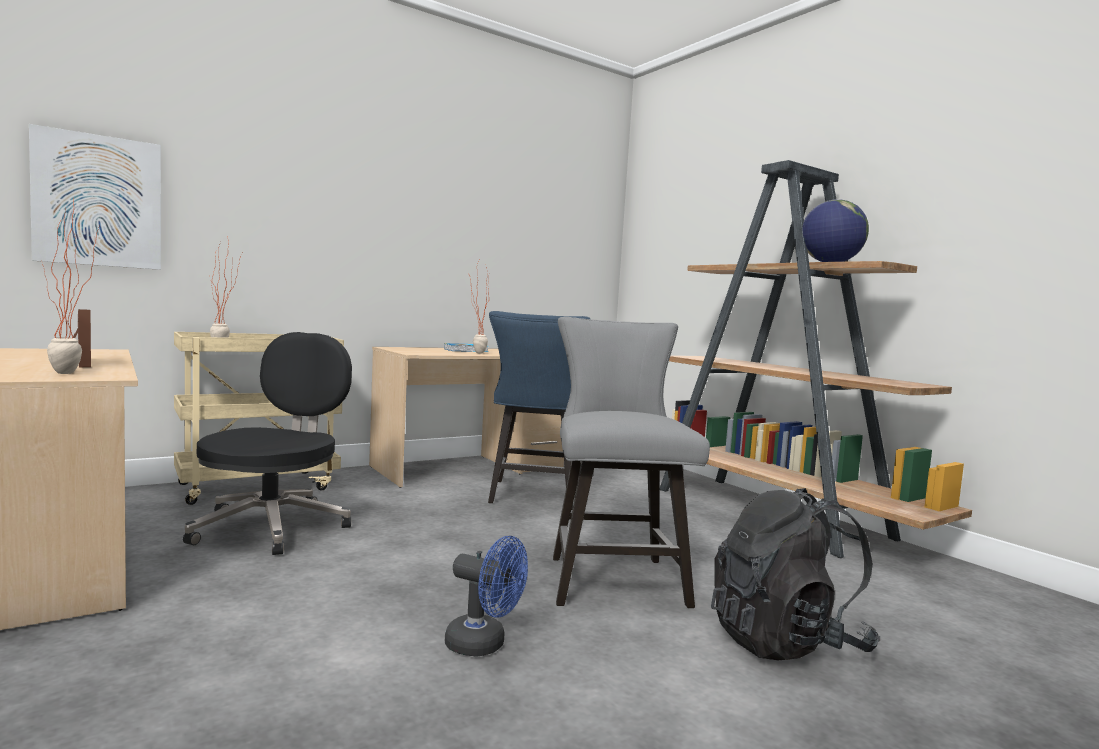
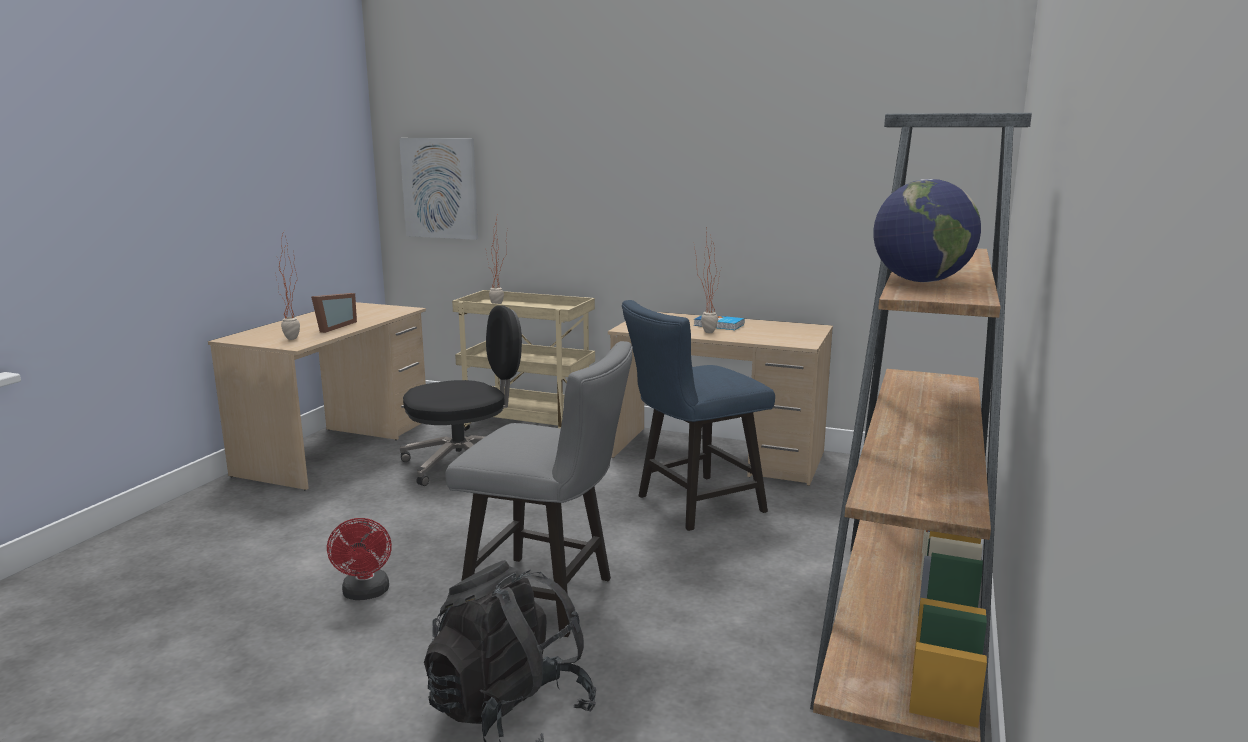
camera: 55 degrees right, 10 degrees up
blue fan [445,536,528,657] -> red fan [327,518,392,600]
grey chair [553,317,710,608] -> grey chair turned 60 degrees clockwise [445,341,633,637]

